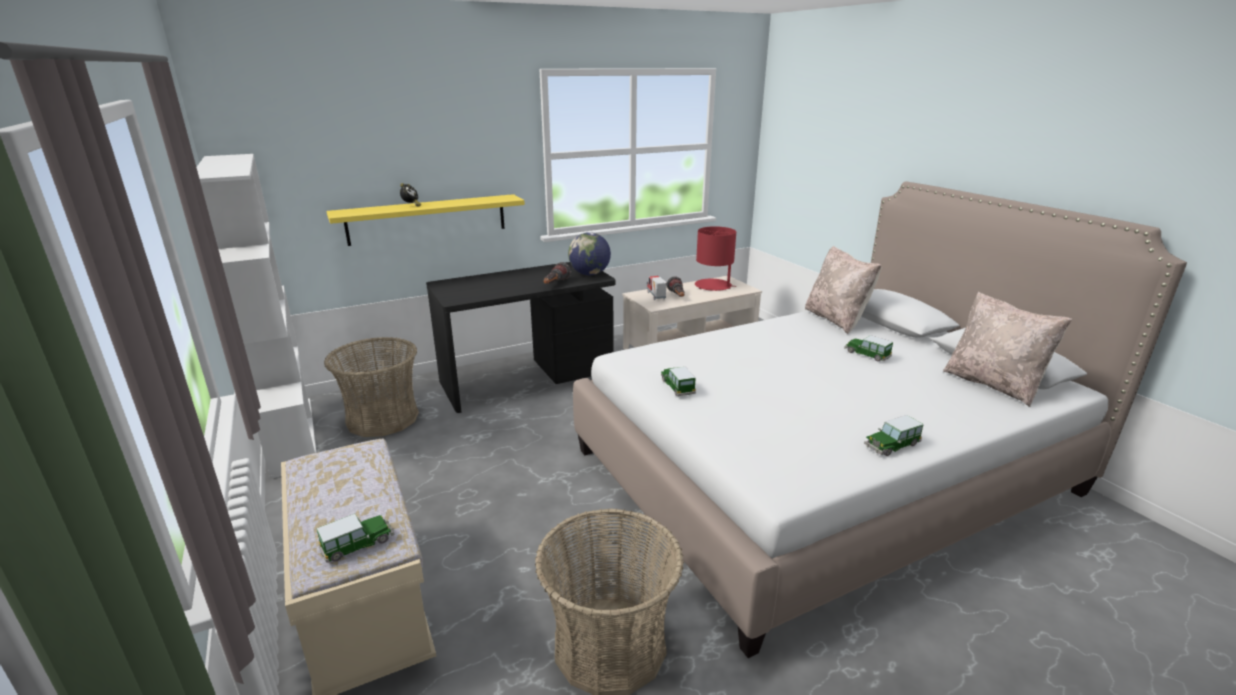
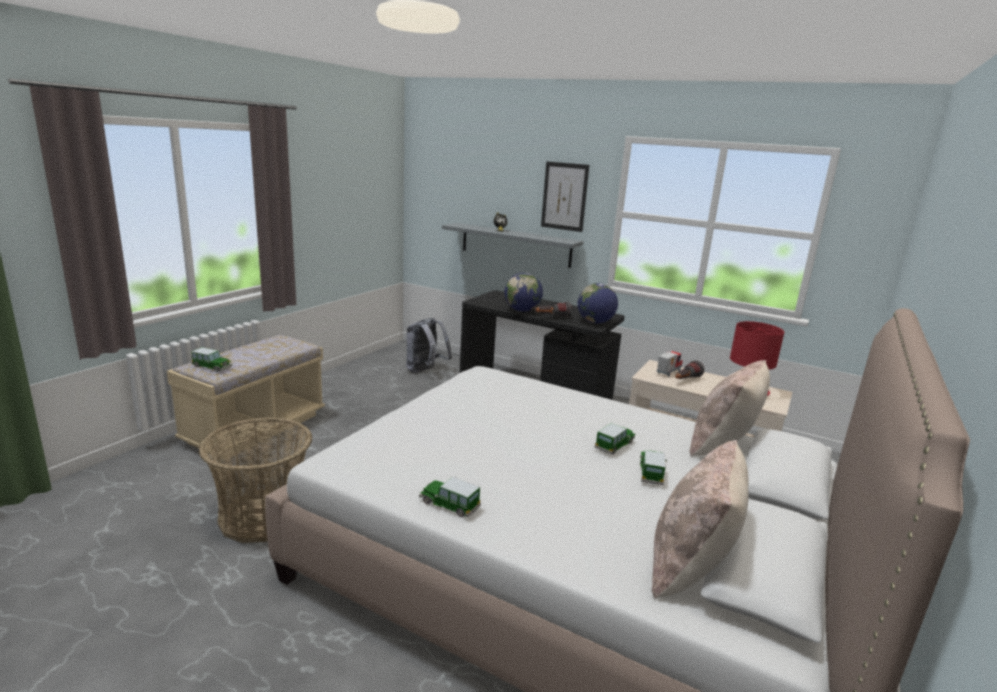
camera: 55 degrees right, 5 degrees down
white bookcase [196,154,317,479] -> none
basket [324,337,419,437] -> grey backpack [406,318,452,373]
yellow shelf [326,194,525,246] -> grey shelf [442,223,584,268]
toy car [661,367,696,396] -> toy car moved to [594,423,635,454]
none -> globe [504,273,543,312]
none -> picture [541,161,589,232]

